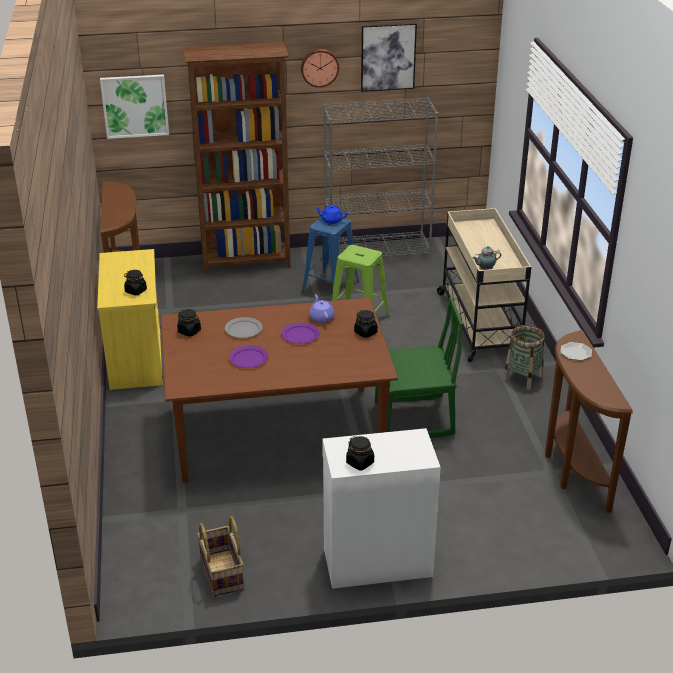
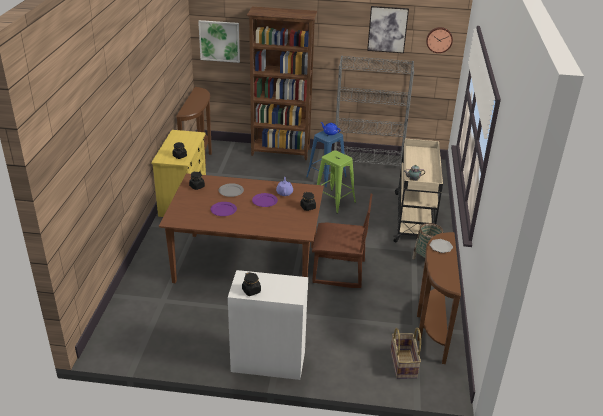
camera: 15 degrees right, 0 degrees up
basket [197,516,244,596] -> basket moved to [390,328,421,379]
wall clock [301,49,339,88] -> wall clock moved to [426,27,453,53]
green chair [375,297,463,438] -> brown chair [312,194,372,288]

